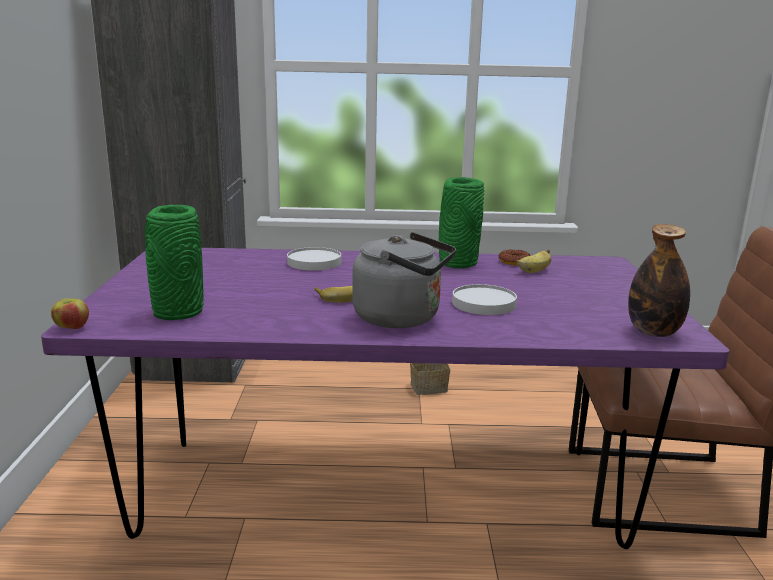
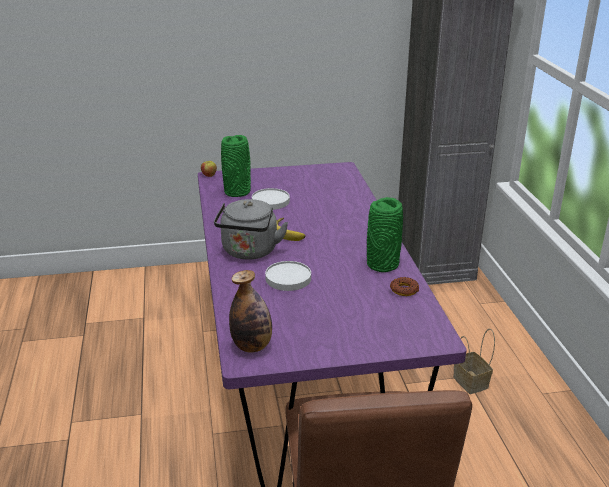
camera: 80 degrees right, 10 degrees up
white plate [287,247,341,271] -> white plate moved to [252,188,290,210]
banana [516,249,552,273] -> none

